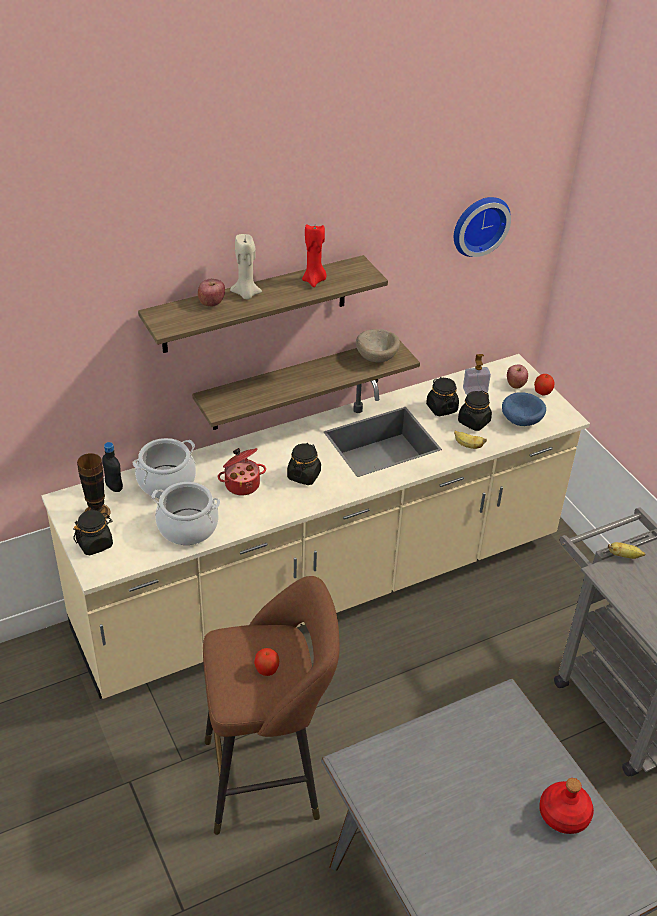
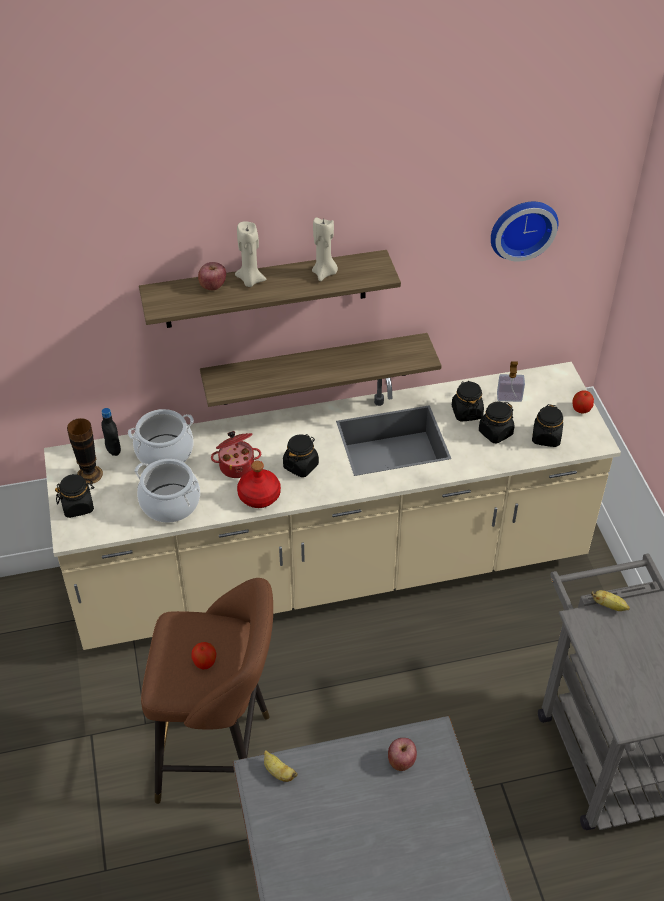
camera: 15 degrees right, 5 degrees up
red candle [302,224,326,287] -> beige candle [312,217,338,281]
beige bowl [356,329,400,363] -> none
banana [454,431,487,449] -> banana moved to [264,750,298,782]
blue bowl [502,392,546,426] -> black jar [532,404,563,447]
apple [507,364,528,389] -> apple moved to [388,738,417,771]
red bottle [539,778,594,834] -> red bottle moved to [237,461,281,508]

